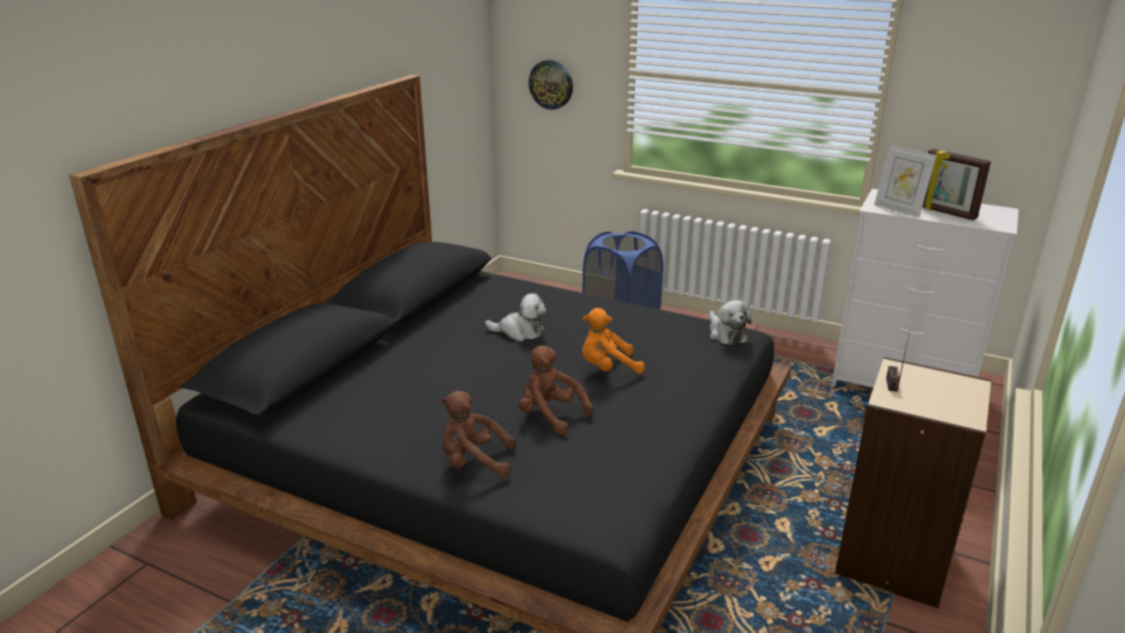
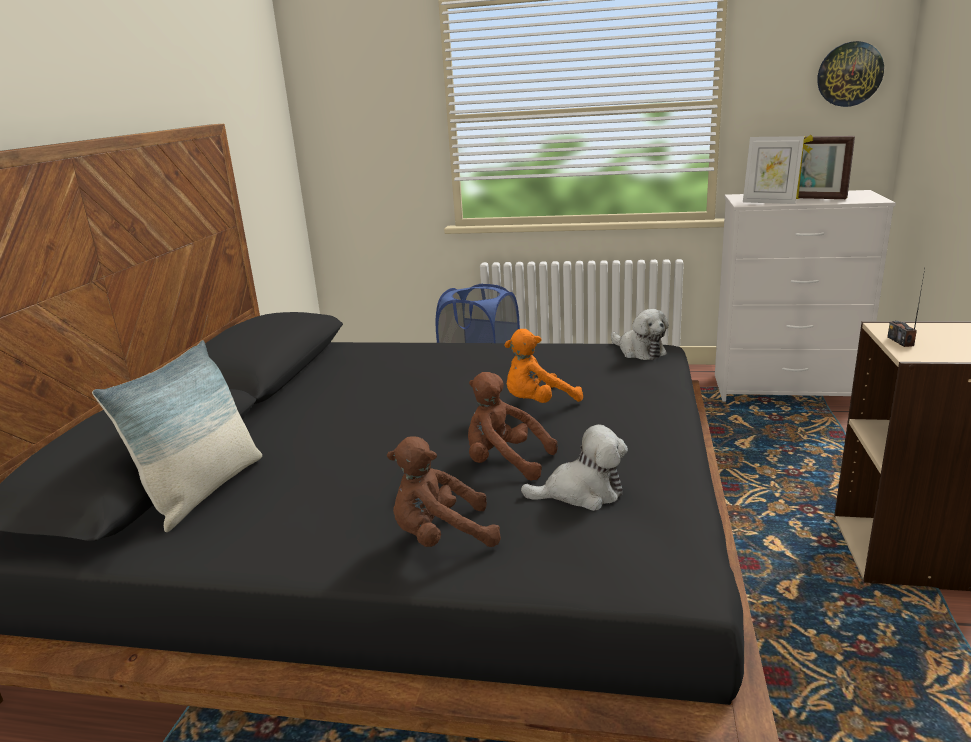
camera: 15 degrees left, 5 degrees down
plush toy [485,293,546,341] -> plush toy moved to [521,424,628,511]
wall clock [529,60,573,110] -> wall clock moved to [817,41,884,107]
none -> pillow [92,340,262,532]

